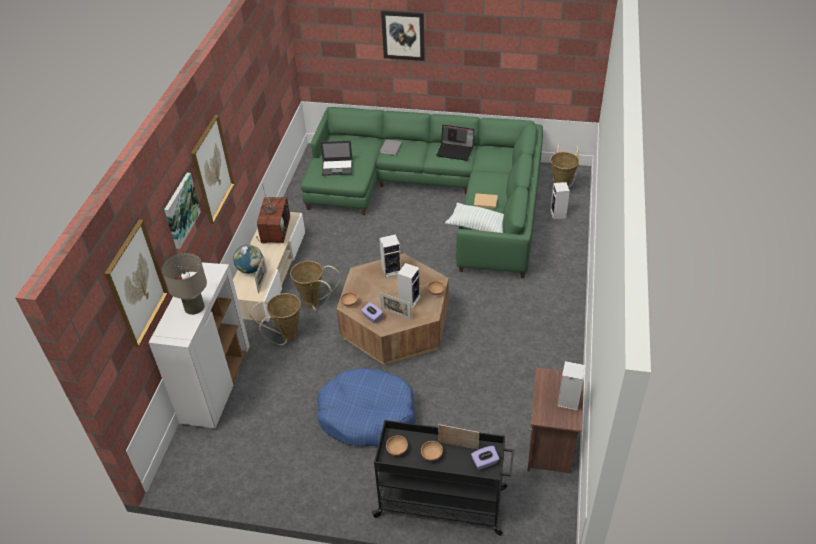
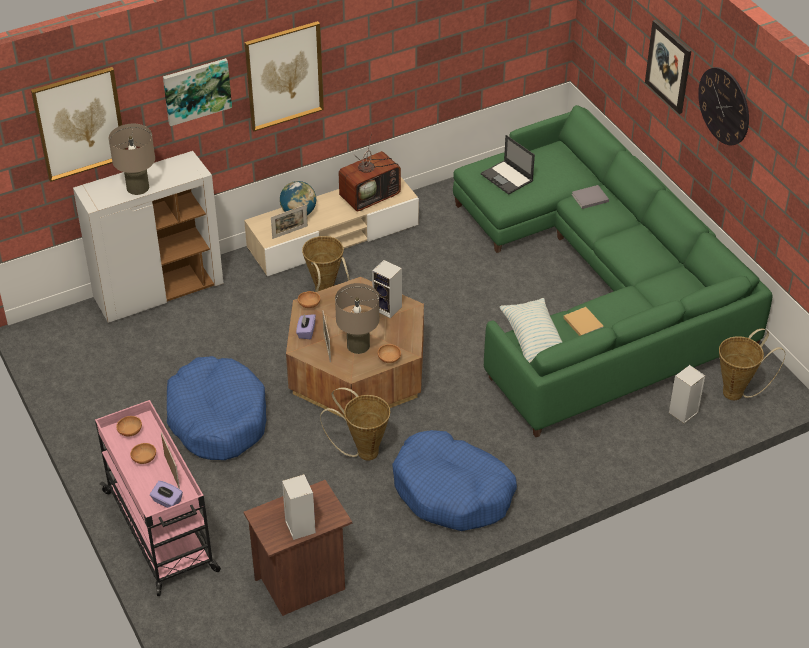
camera: 50 degrees right, 0 degrees up
basket [250,293,301,345] -> basket moved to [320,388,390,461]
black cart [371,420,514,536] -> pink cart [95,400,221,596]
speaker [397,263,421,308] -> beige table lamp [335,283,380,354]
laptop [436,125,474,161] -> none
none -> blue dog bed [392,430,517,531]
none -> wall clock [698,67,749,145]

